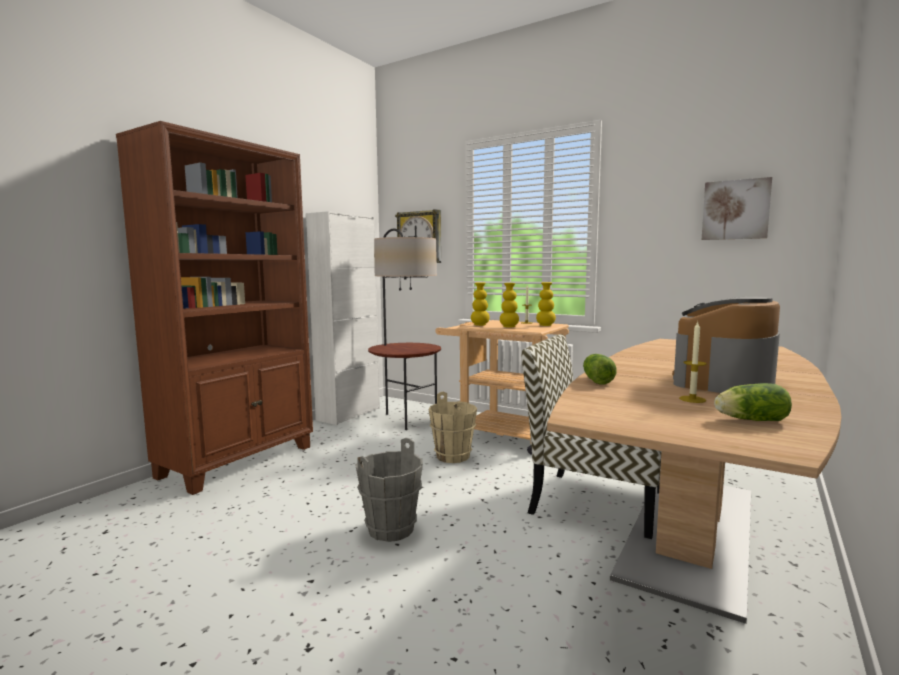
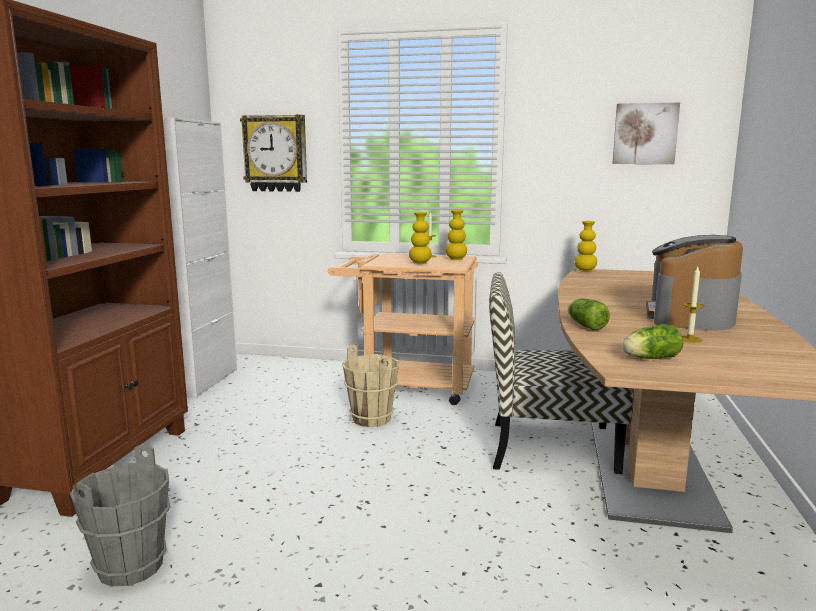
camera: 20 degrees left, 5 degrees up
grey bucket [355,438,423,542] -> grey bucket moved to [70,444,170,587]
floor lamp [368,228,441,430] -> none
yellow vase [471,282,490,326] -> yellow vase moved to [575,221,597,272]
lettuce [714,383,792,421] -> lettuce moved to [622,324,684,359]

